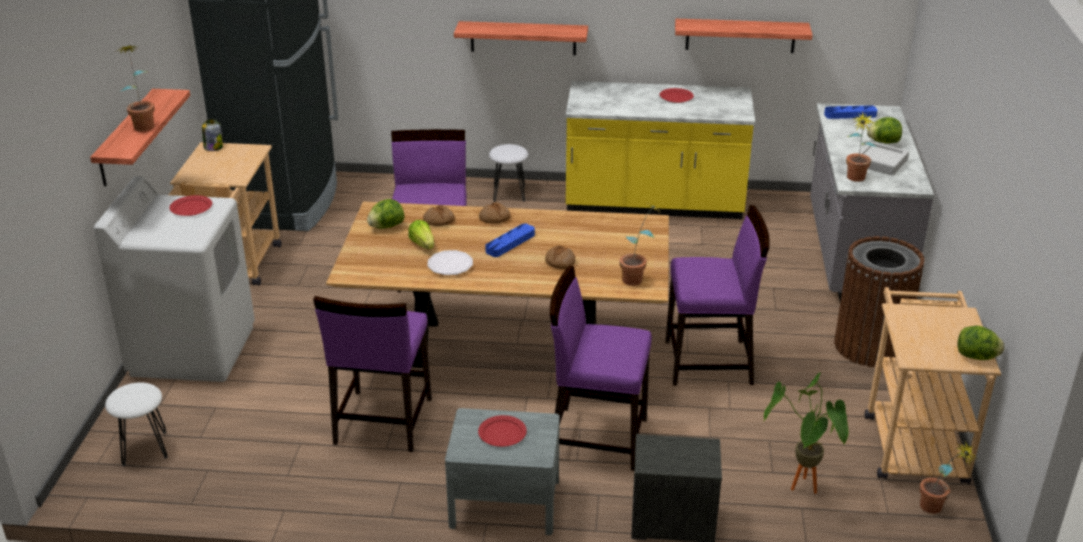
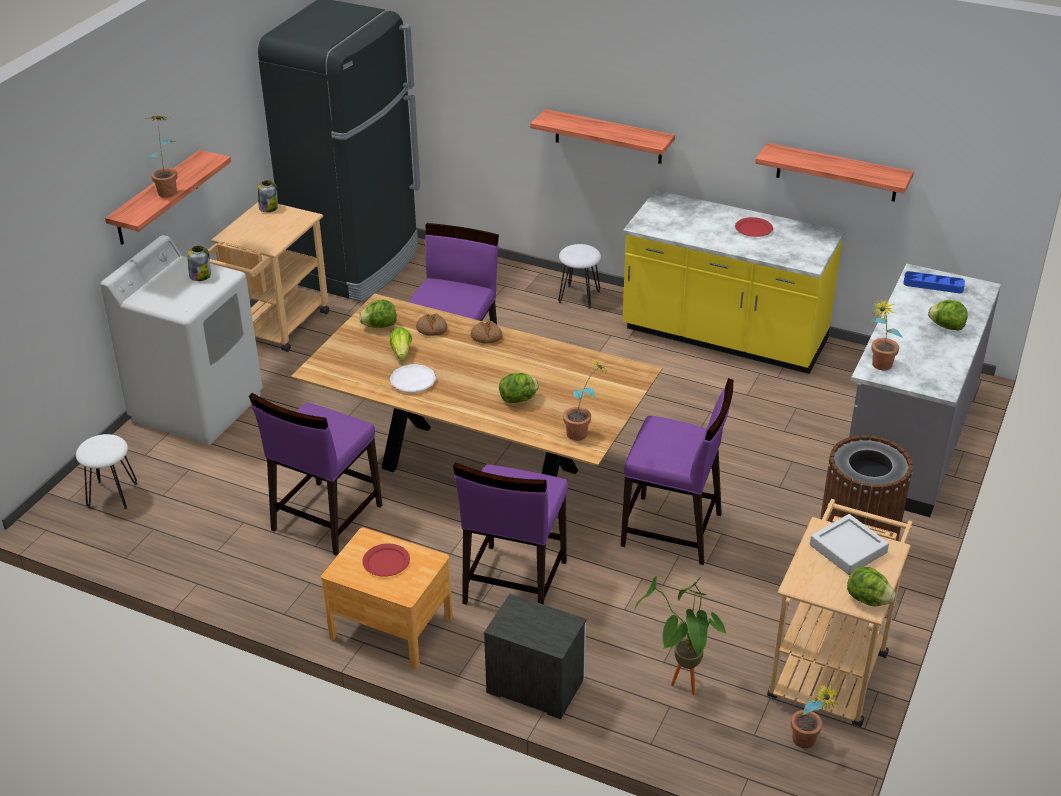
camera: 20 degrees right, 5 degrees up
red plate [169,195,212,216] -> jar [188,246,211,281]
grey nightstand [445,408,560,535] -> brown nightstand [321,527,453,669]
blue tray [485,224,535,257] -> none
bread [545,245,575,269] -> lettuce [499,373,539,403]
purple chair [550,266,652,471] -> purple chair turned 105 degrees counterclockwise [453,463,568,605]
grey tray [857,141,909,176] -> grey tray moved to [810,514,889,575]

